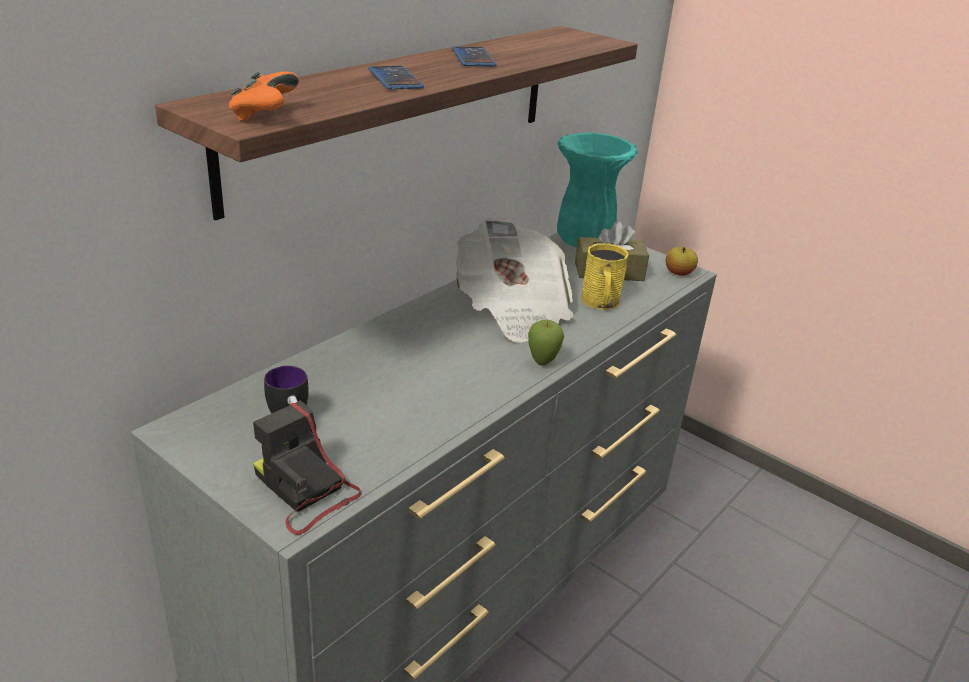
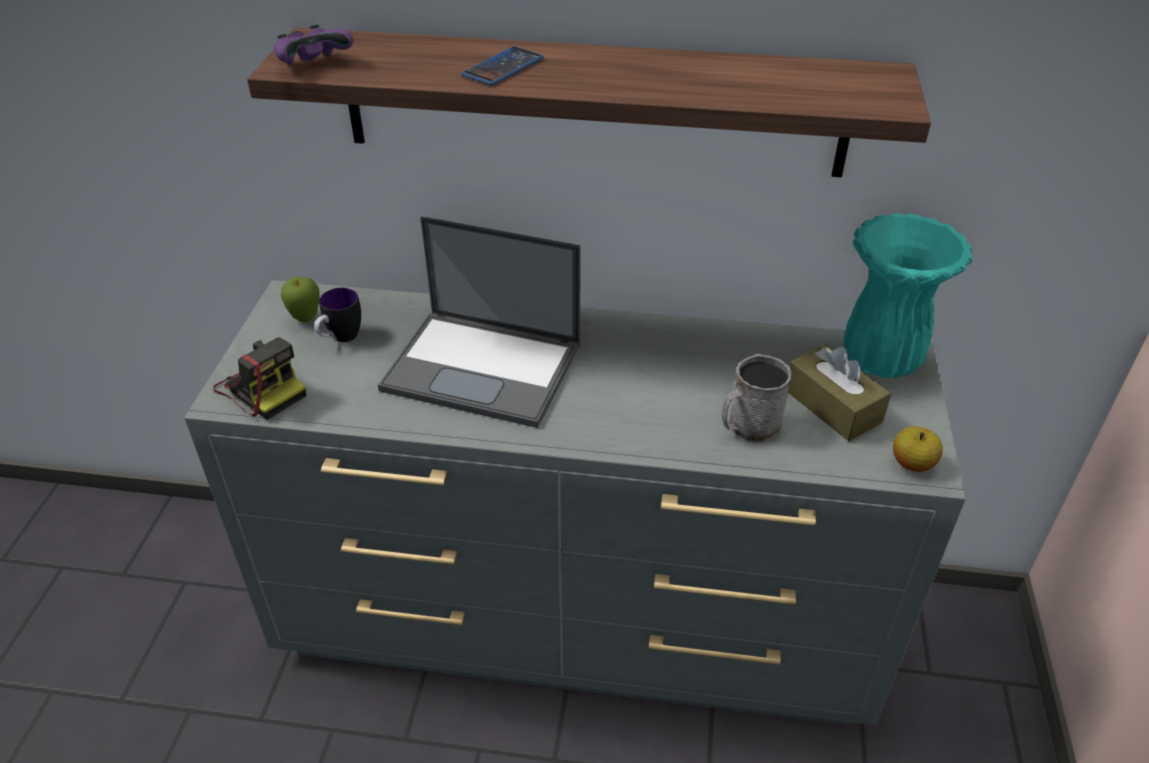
camera: 60 degrees right, 10 degrees up
orange game controller [229,71,299,121] -> purple game controller [274,24,354,65]
camera [253,400,361,535] -> camera turned 120 degrees clockwise [213,337,306,420]
phone [452,46,497,67] -> none
newspaper [455,217,574,343] -> none
apple [528,320,564,365] -> apple moved to [281,277,320,322]
yellow mug [581,243,629,310] -> grey mug [722,354,792,443]
none -> laptop [378,216,581,428]

